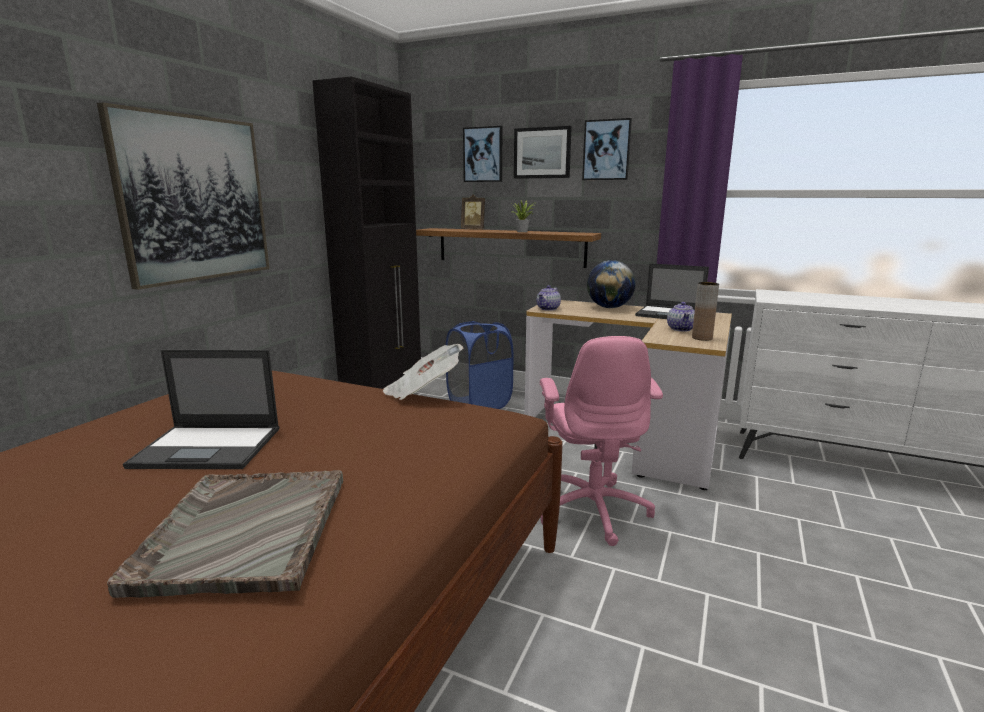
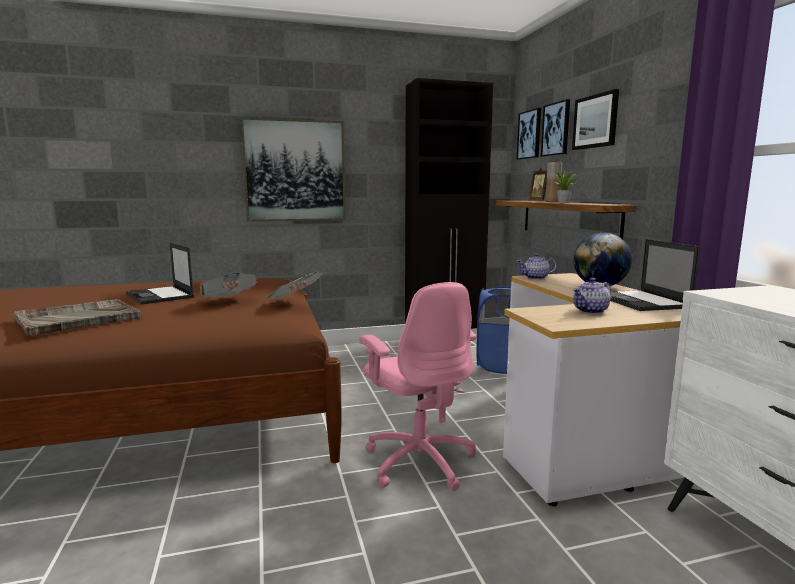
camera: 50 degrees right, 5 degrees down
pink office chair [540,336,663,546] -> pink office chair turned 75 degrees counterclockwise [359,282,477,491]
picture [582,118,632,180] -> picture moved to [517,108,541,160]
brown vase [692,282,719,341] -> brown vase moved to [545,162,562,202]
none -> newspaper [200,272,257,297]

